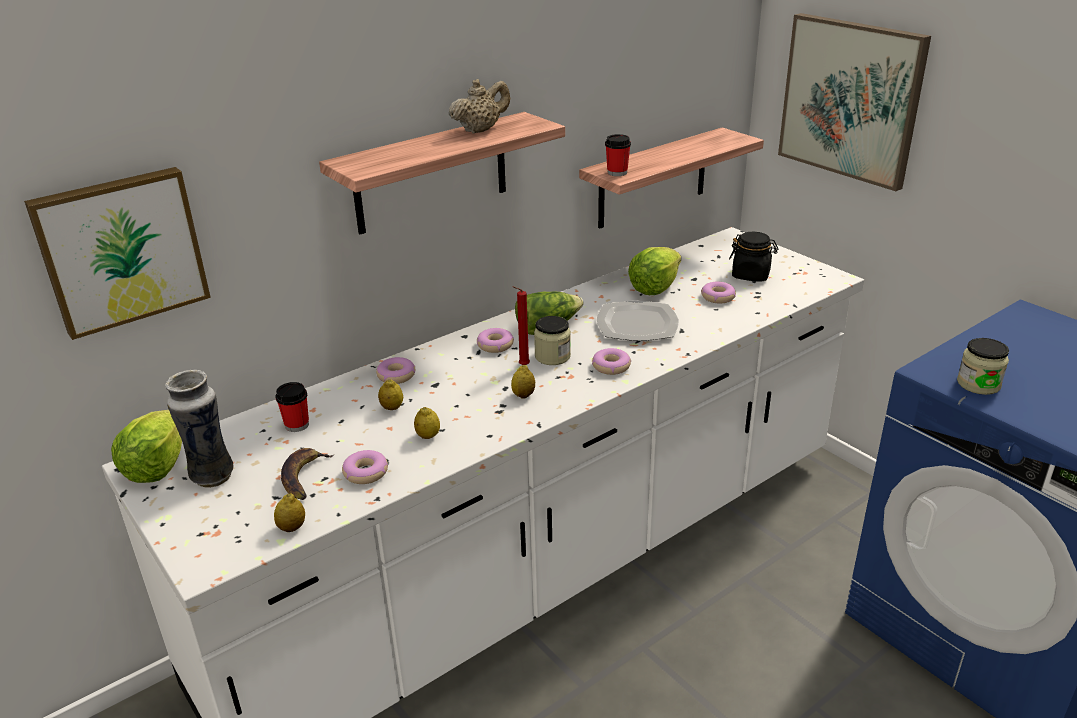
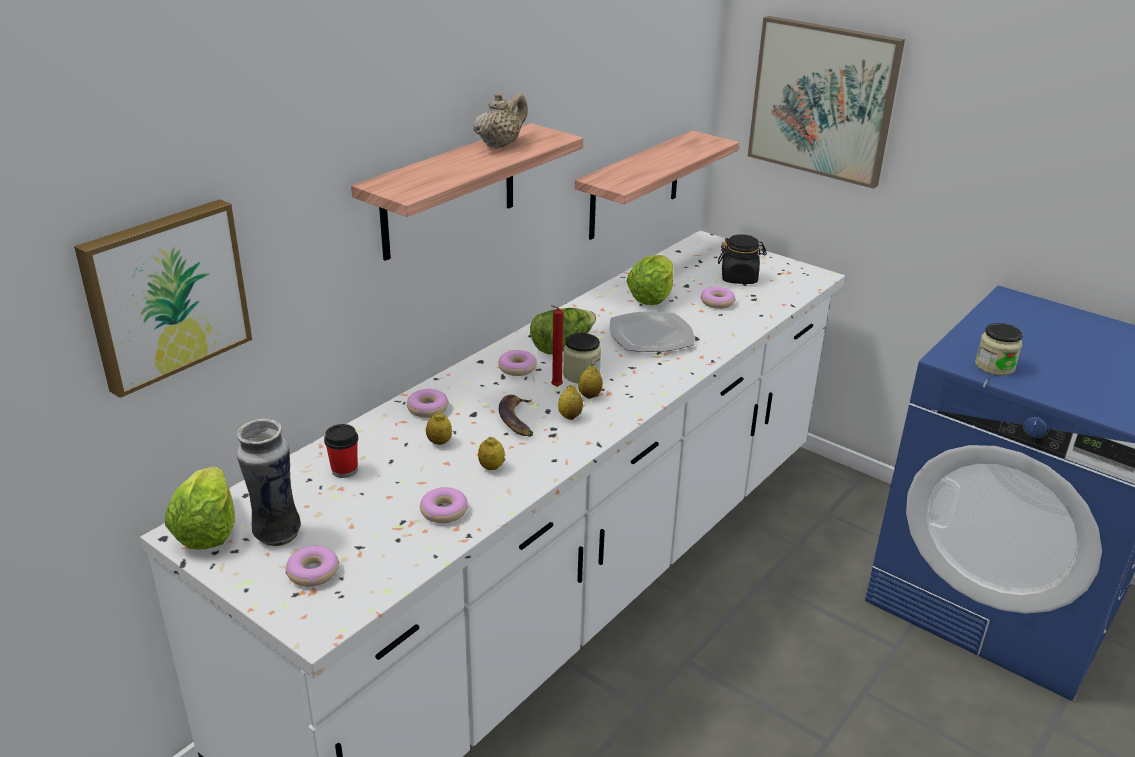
camera: 15 degrees left, 0 degrees up
lemon [274,494,305,532] -> lemon moved to [578,365,603,399]
banana [281,448,334,500] -> banana moved to [499,395,533,437]
donut [592,348,631,375] -> donut moved to [285,546,339,587]
cup [605,134,631,176] -> none

